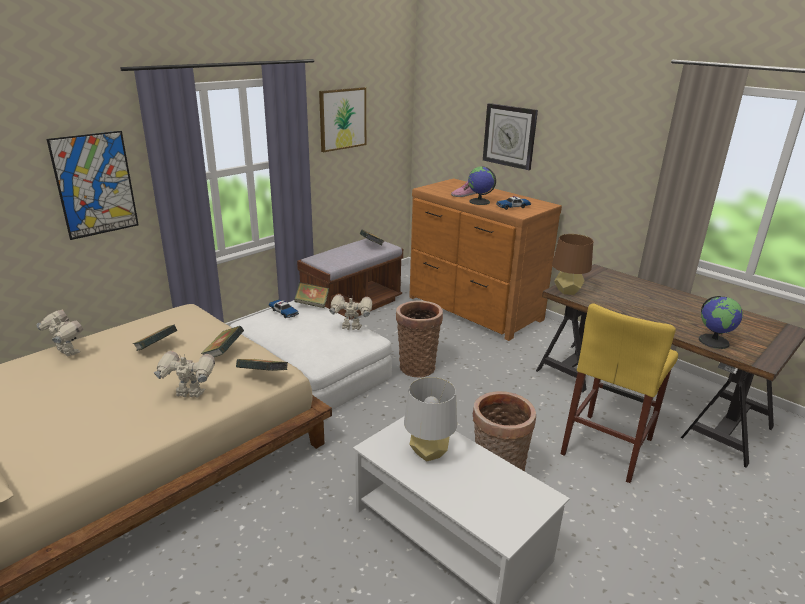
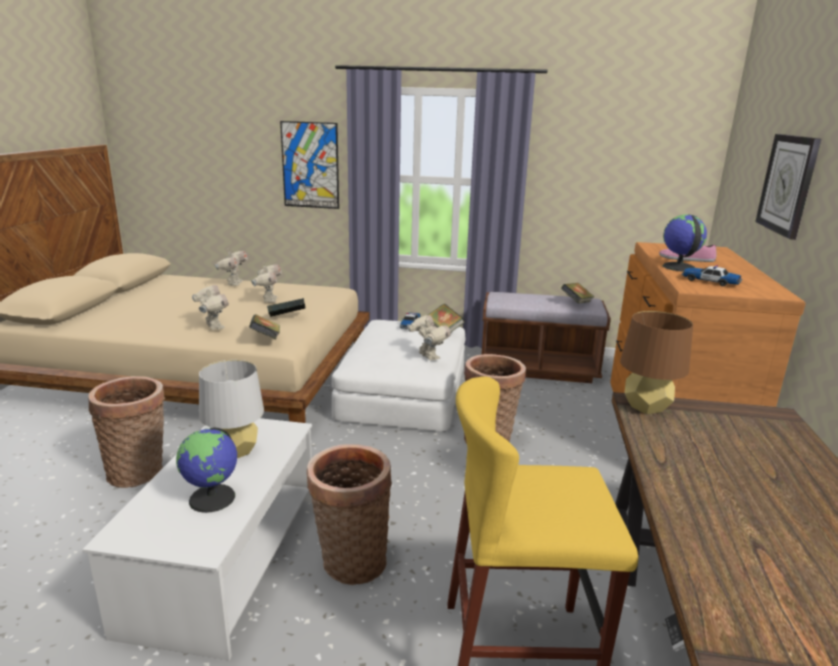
camera: 55 degrees right, 5 degrees down
book [133,325,177,351] -> toy robot [251,265,282,303]
picture [319,87,366,152] -> none
globe [699,296,743,349] -> globe moved to [176,427,237,513]
none -> basket [88,376,165,488]

